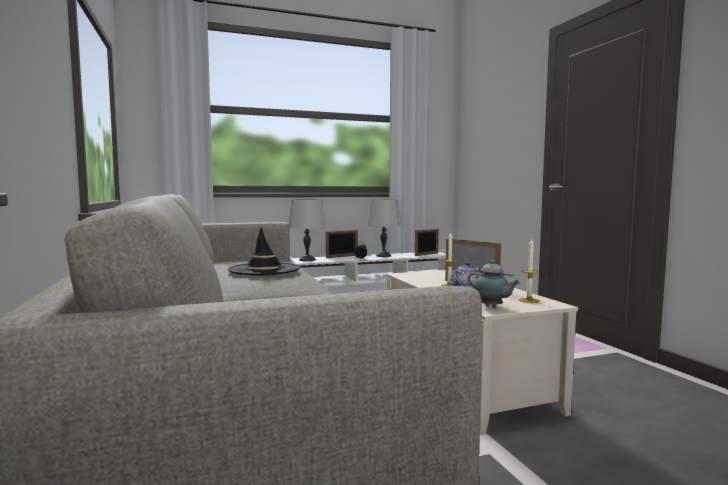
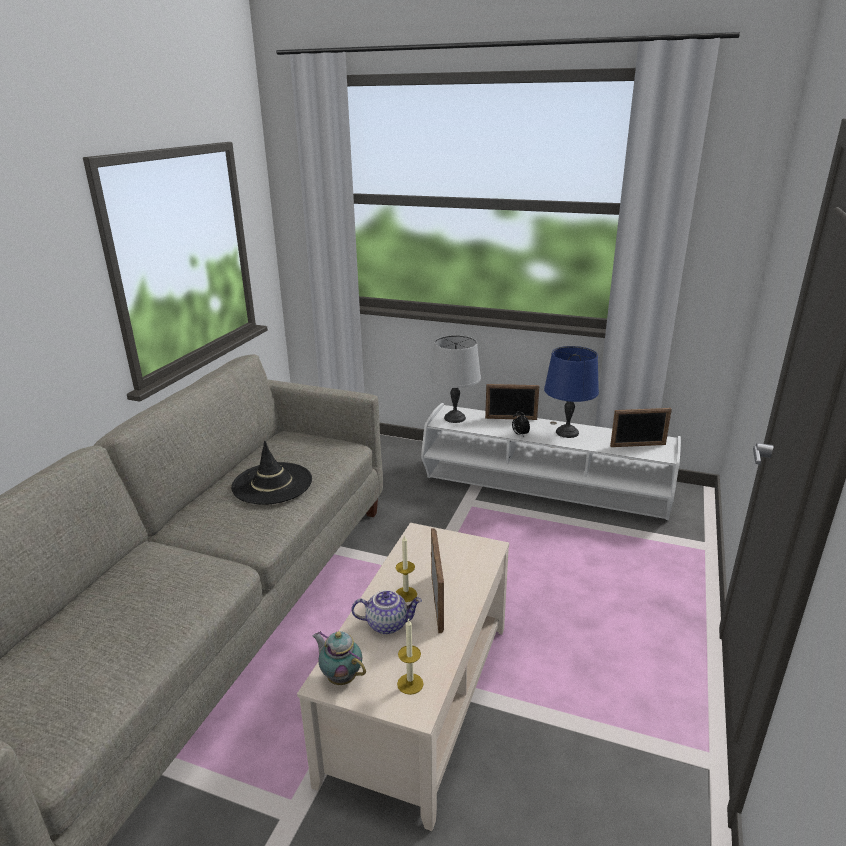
camera: 40 degrees right, 20 degrees up
grey table lamp [366,199,402,257] -> blue table lamp [544,346,599,438]
teapot [468,260,520,308] -> teapot turned 135 degrees clockwise [313,631,366,685]

